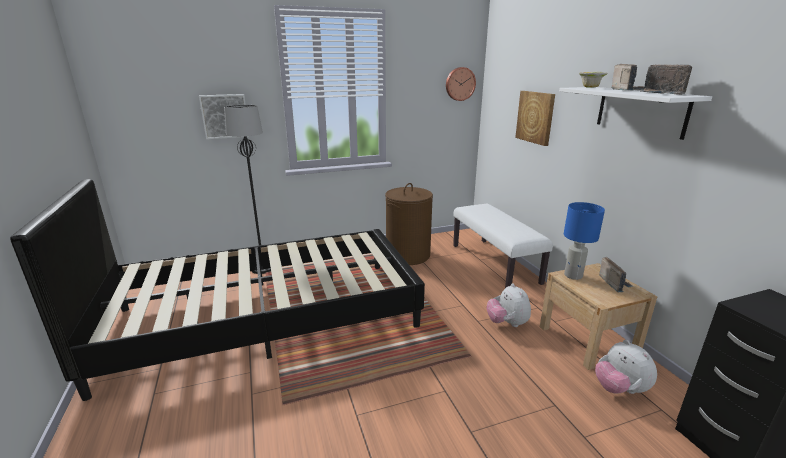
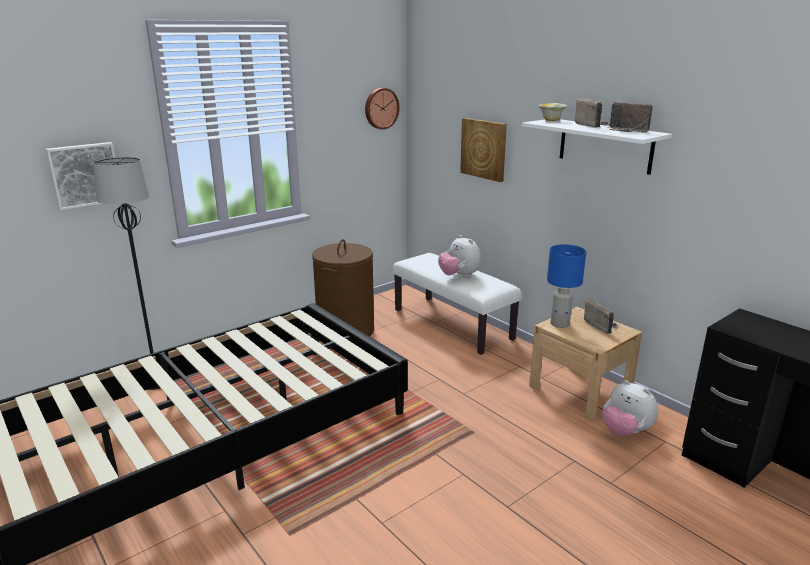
camera: 20 degrees left, 0 degrees up
plush toy [487,283,531,327] -> plush toy moved to [438,235,481,278]

